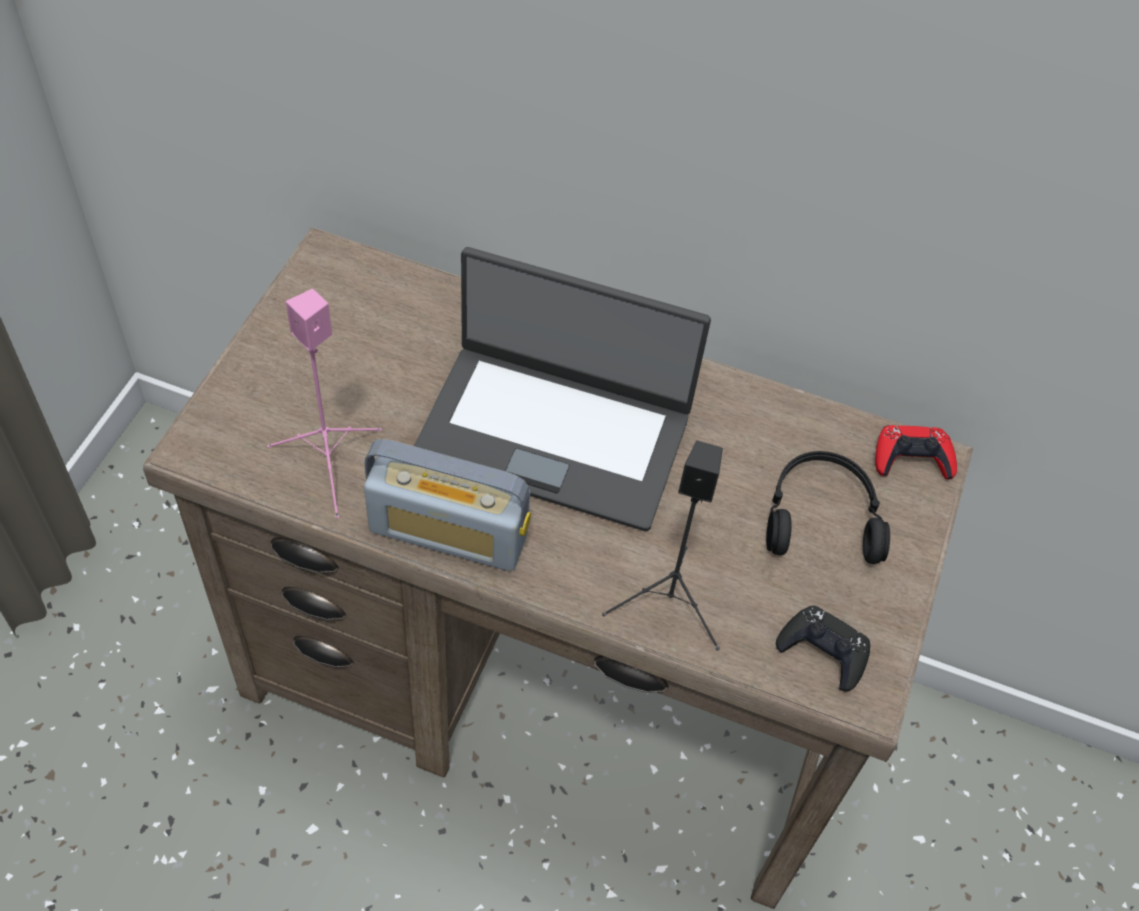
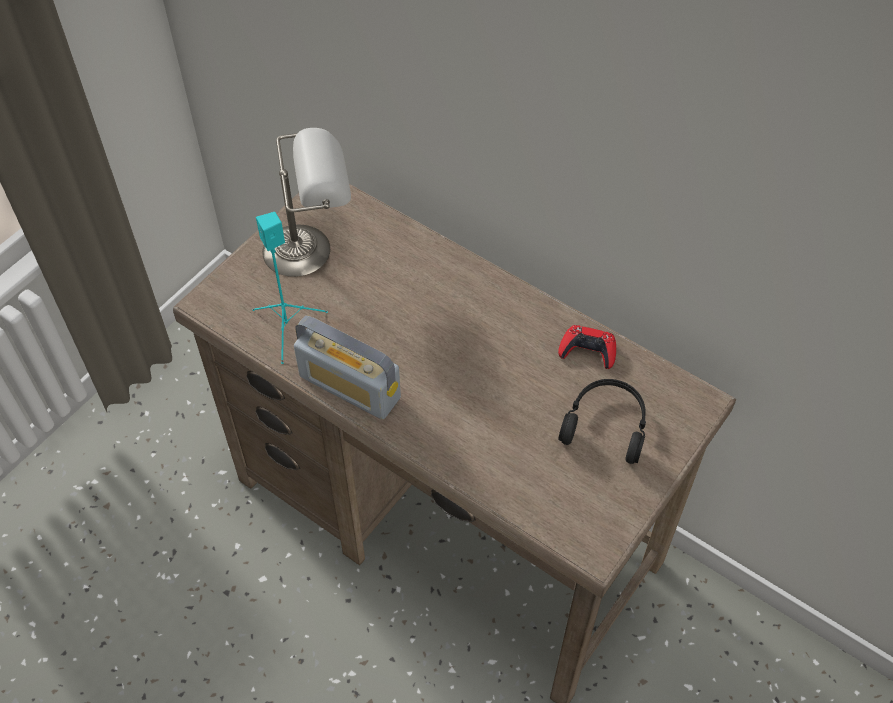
camera: 20 degrees right, 0 degrees up
pink speaker [268,289,382,518] -> turquoise speaker [252,212,328,364]
laptop [414,247,711,531] -> none
black speaker [602,440,723,650] -> none
black game controller [776,606,870,692] -> none
red game controller [875,425,957,480] -> red game controller moved to [558,325,616,369]
none -> white table lamp [262,128,351,277]

